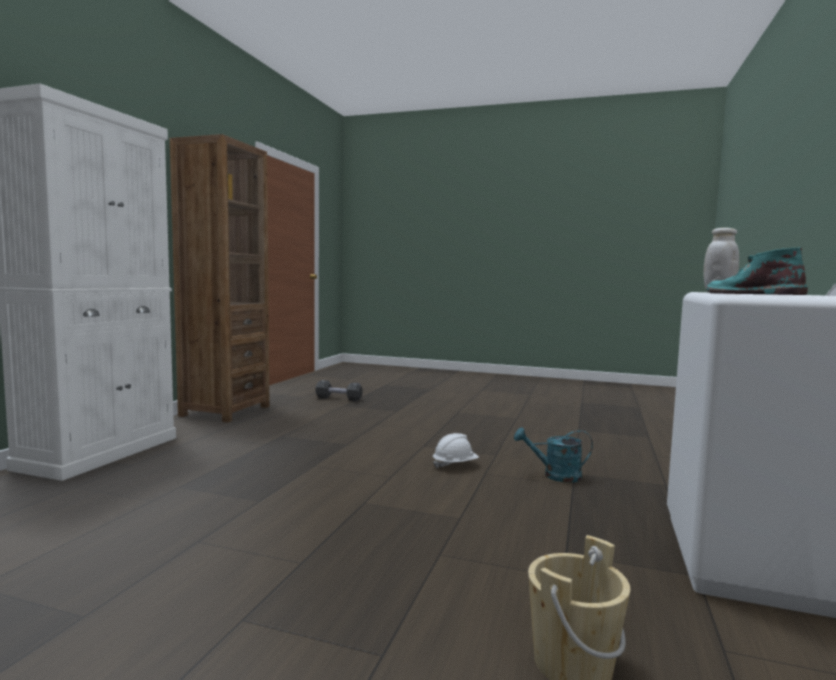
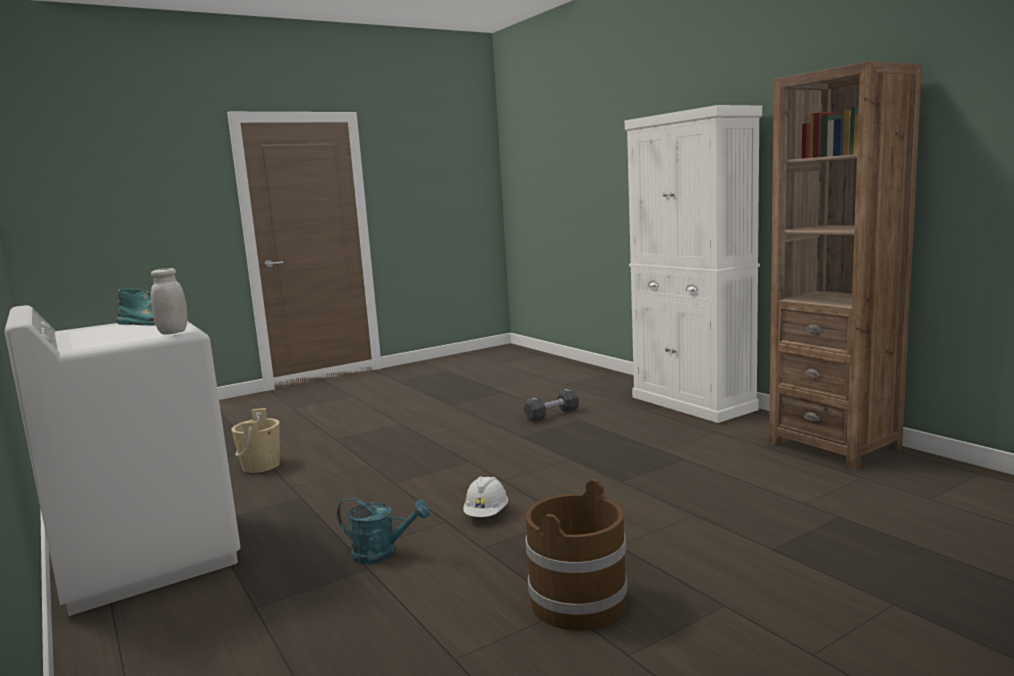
camera: 130 degrees right, 5 degrees up
black dumbbell [315,380,363,401] -> black dumbbell moved to [524,388,579,422]
turquoise watering can [514,427,593,483] -> turquoise watering can turned 60 degrees clockwise [337,497,430,564]
none -> brown bucket [525,479,627,630]

